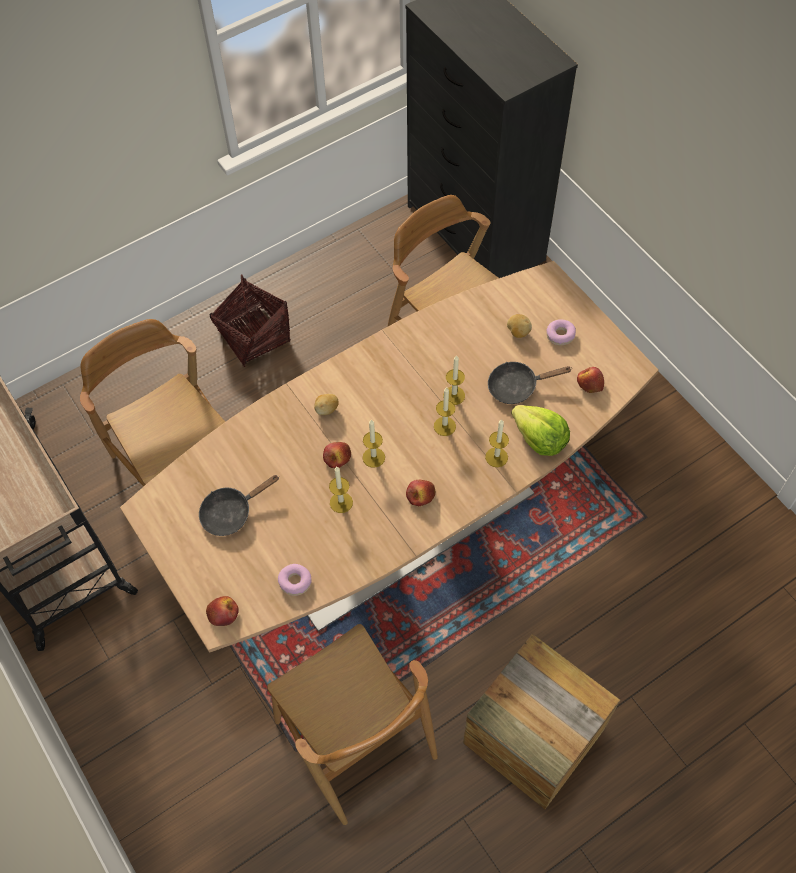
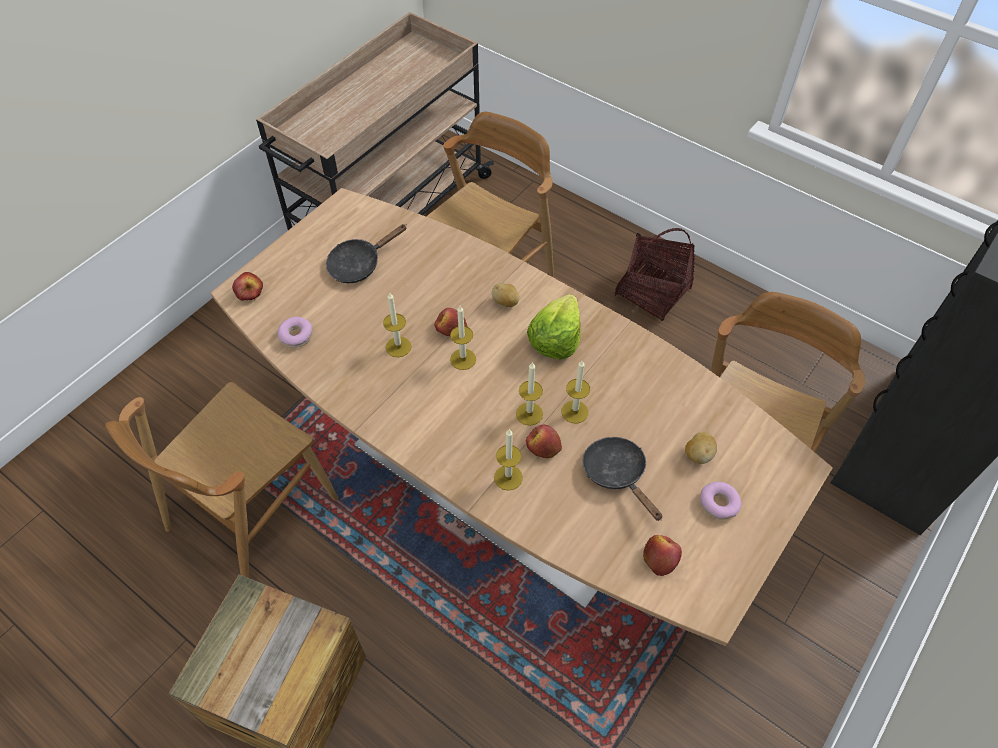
camera: 70 degrees right, 5 degrees down
black frying pan [199,475,279,536] -> black frying pan turned 75 degrees counterclockwise [326,224,407,283]
apple [406,480,435,506] -> apple moved to [526,425,562,458]
lettuce [511,405,570,456] -> lettuce moved to [527,294,581,360]

